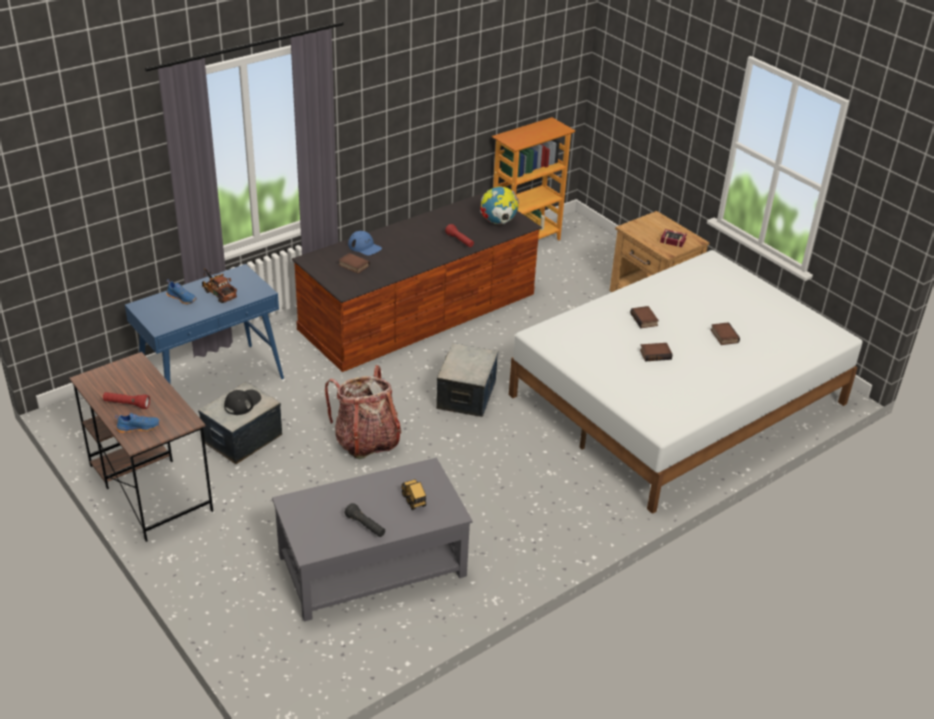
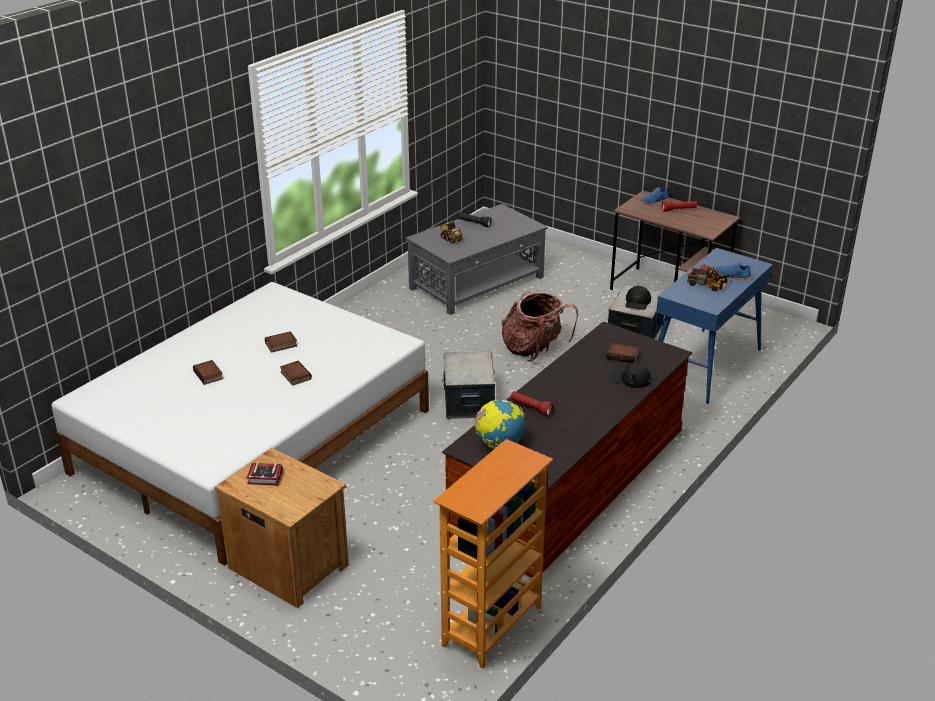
camera: 165 degrees right, 5 degrees down
blue cap [348,231,382,255] -> black cap [609,363,651,388]

